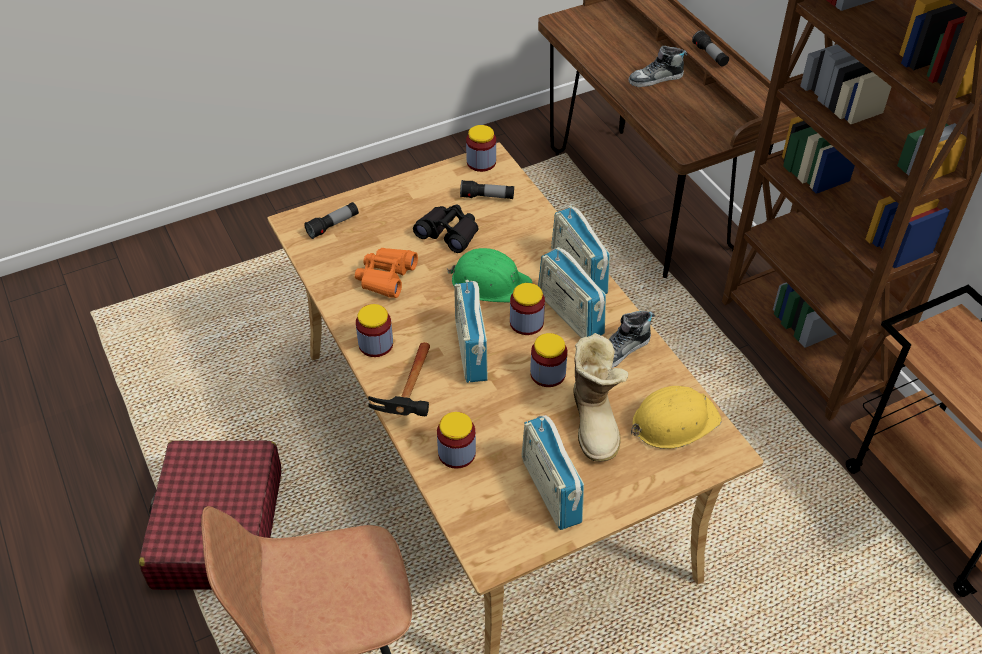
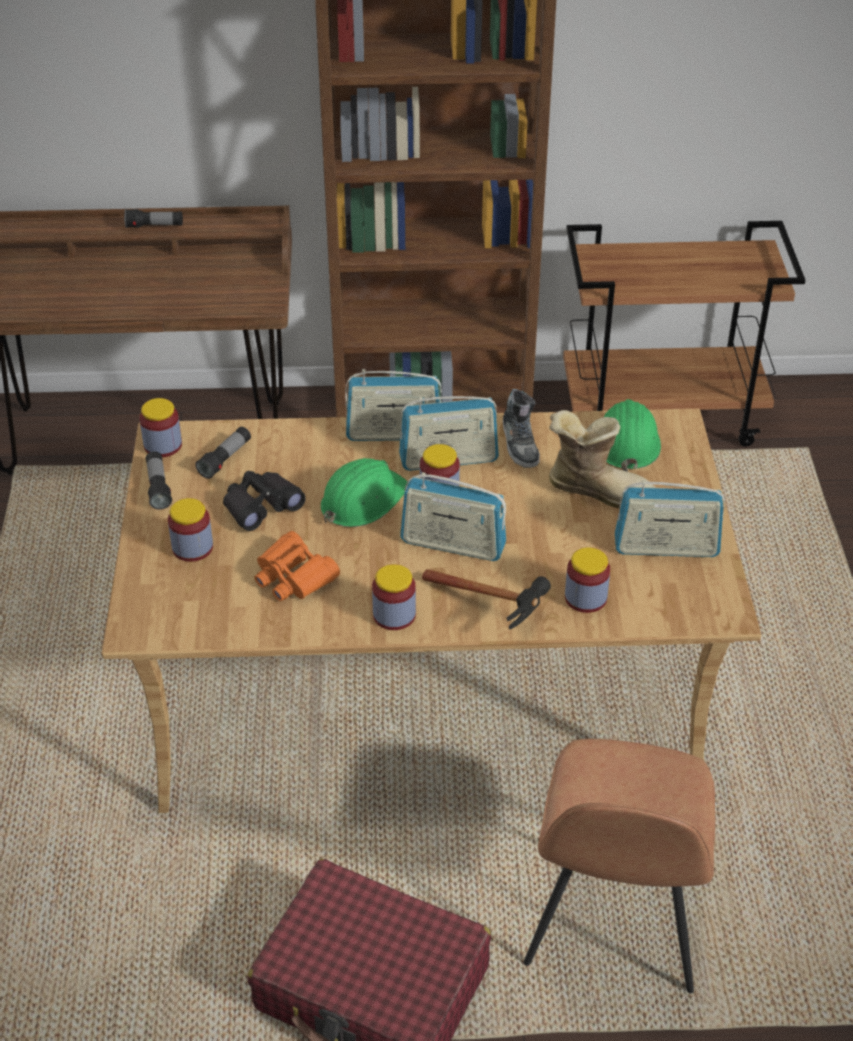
camera: 65 degrees left, 5 degrees down
flashlight [304,202,359,239] -> flashlight moved to [146,451,172,510]
jar [530,333,567,387] -> jar moved to [168,498,213,562]
shoe [629,46,688,87] -> none
yellow hard hat [631,386,722,449] -> green hard hat [604,399,661,472]

